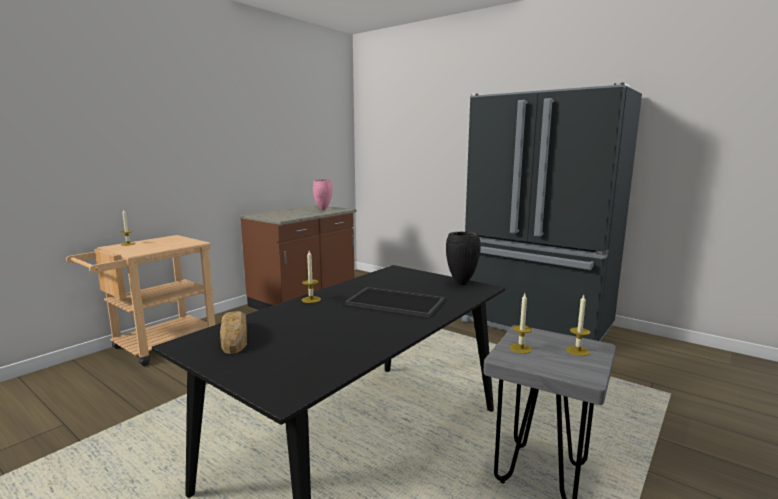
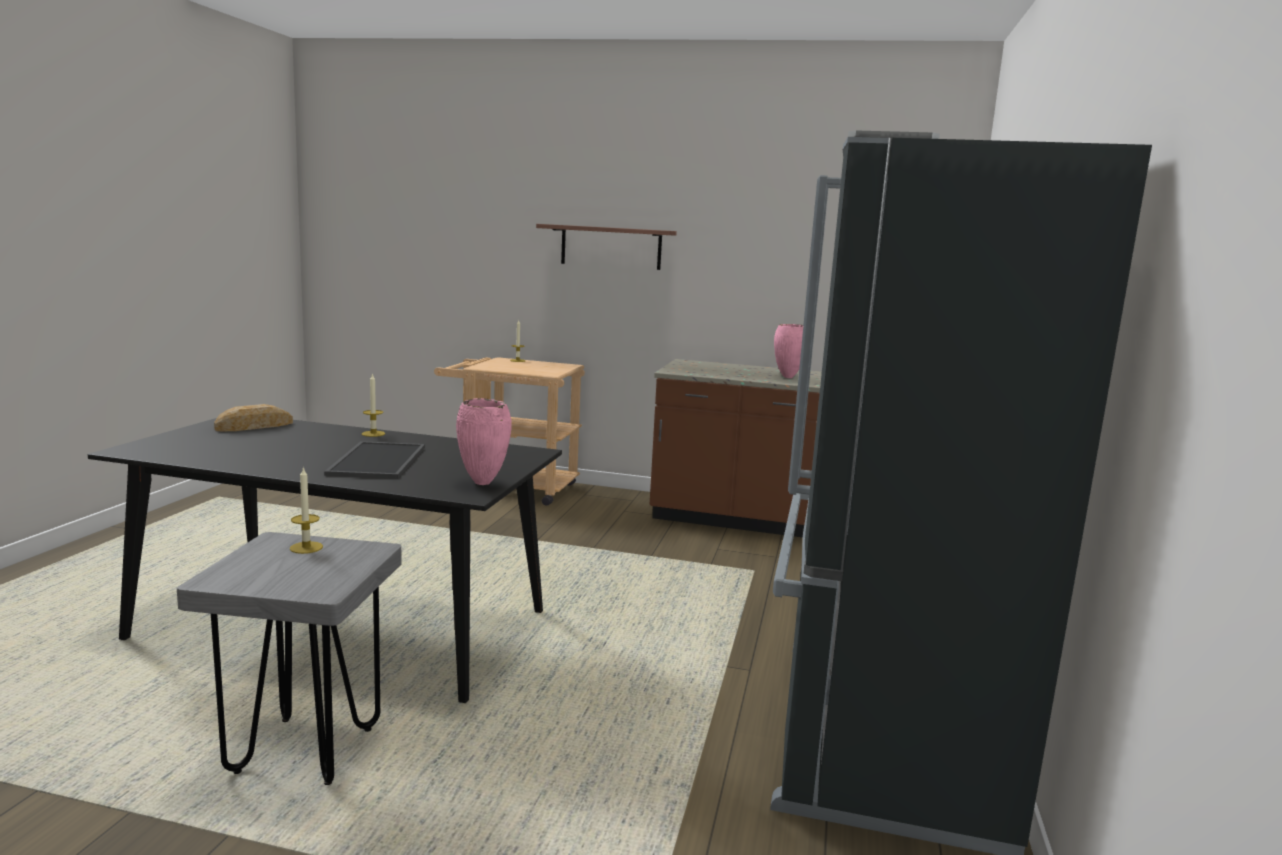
camera: 65 degrees right, 0 degrees up
black vase [446,232,481,285] -> pink vase [456,398,512,485]
candle [566,295,590,356] -> none
none -> shelf [536,224,677,270]

